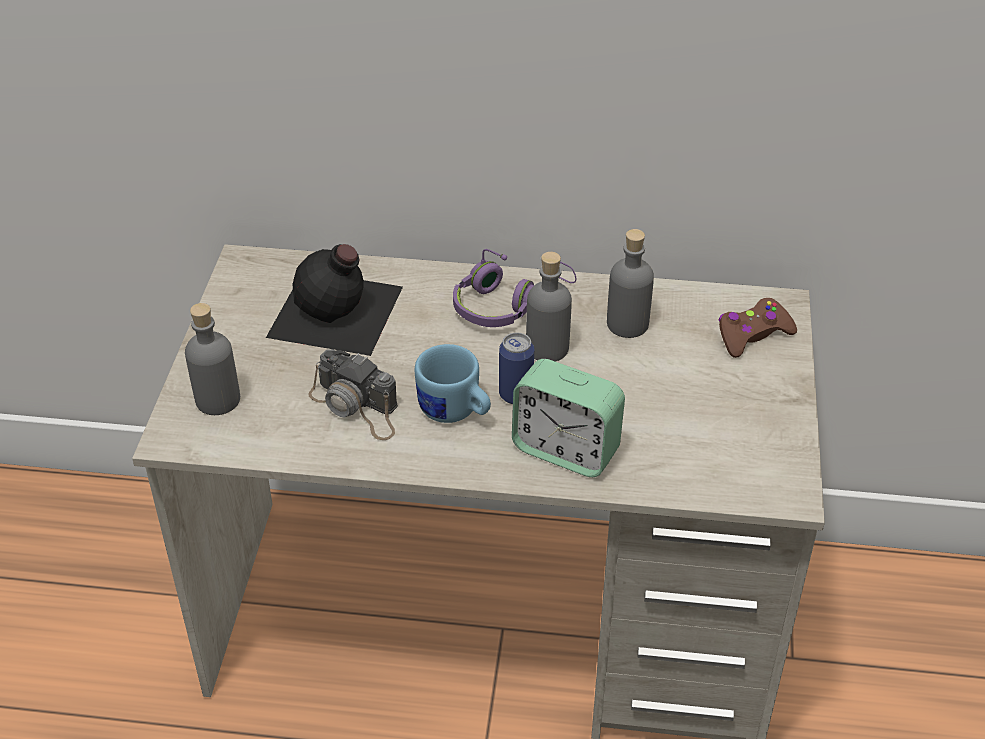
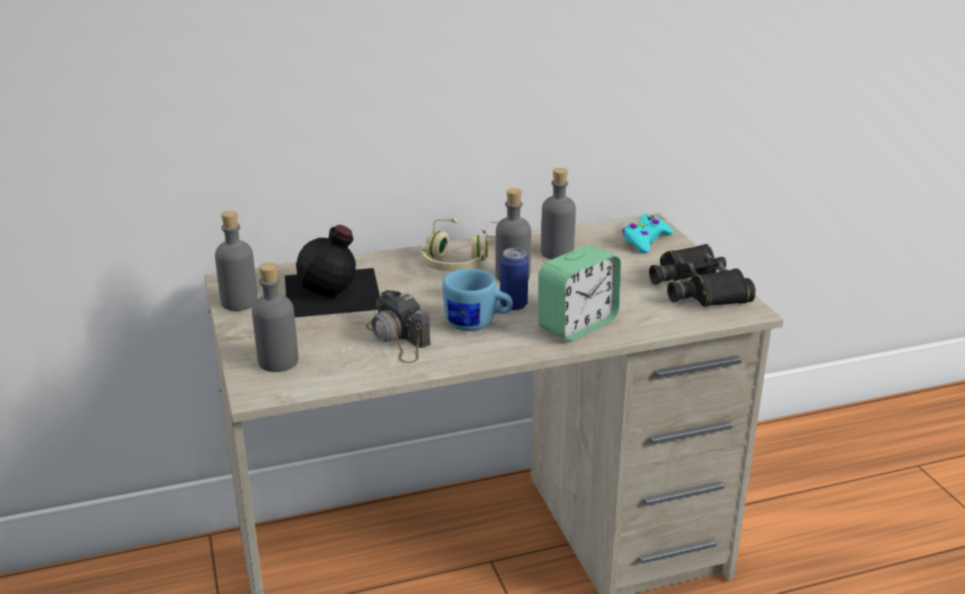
camera: 25 degrees left, 15 degrees down
camera [308,349,398,440] -> camera turned 45 degrees clockwise [365,290,431,363]
purple headphones [453,249,576,327] -> beige headphones [421,218,499,272]
alarm clock [512,359,625,477] -> alarm clock turned 45 degrees counterclockwise [538,245,621,341]
brown game controller [718,298,797,358] -> turquoise game controller [622,214,674,254]
none -> grey bottle [215,210,258,311]
none -> black binoculars [649,244,756,307]

